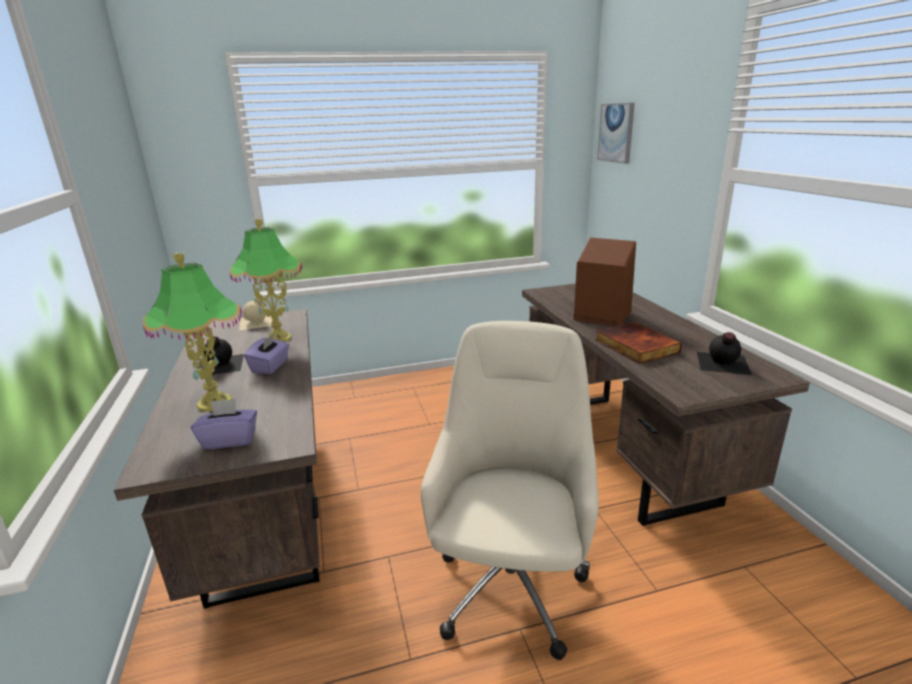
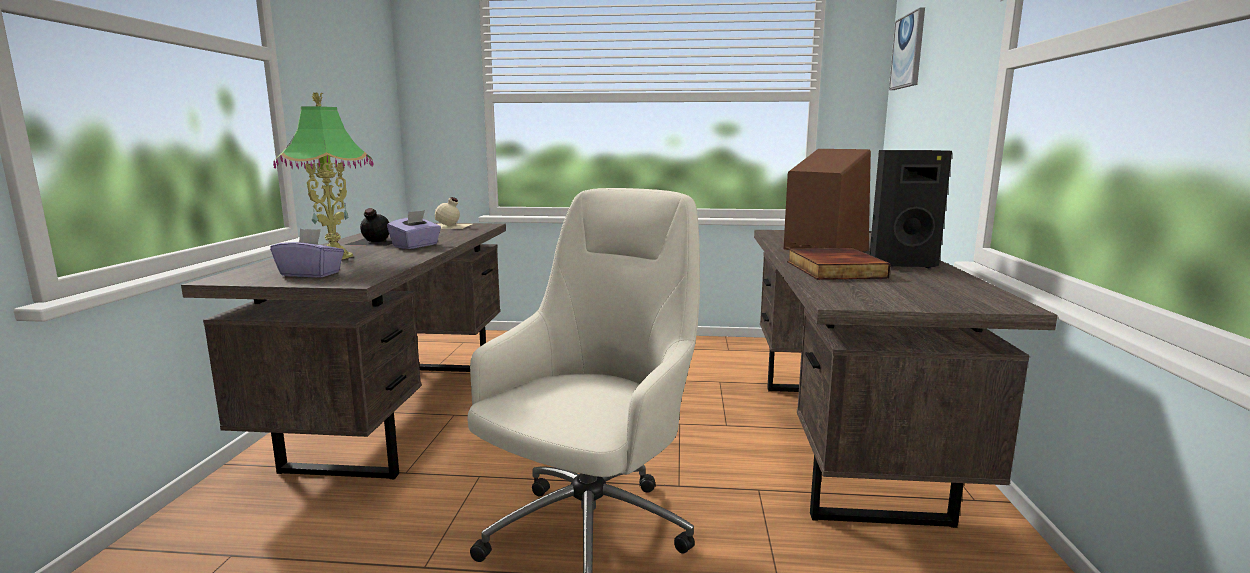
camera: 20 degrees right, 10 degrees down
table lamp [230,219,302,342] -> none
black bottle [697,332,752,375] -> none
none -> black speaker [870,150,952,268]

